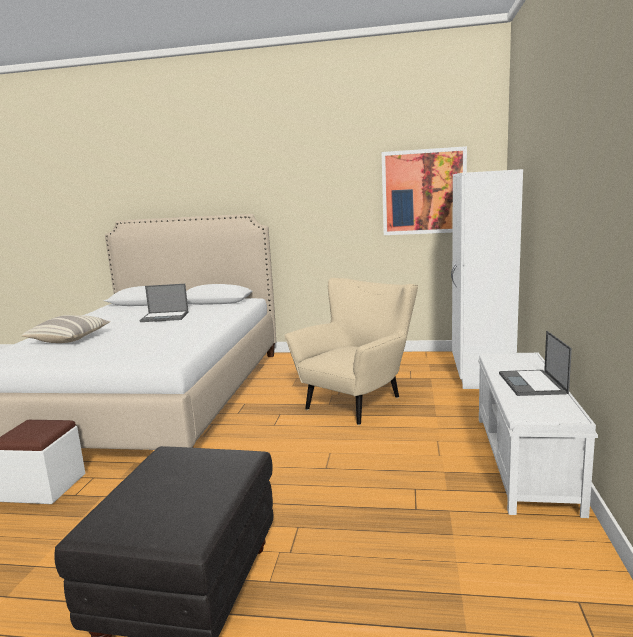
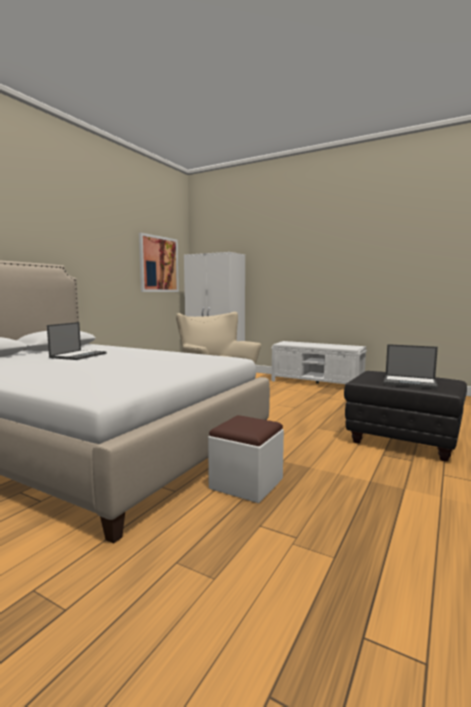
camera: 70 degrees left, 5 degrees down
pillow [22,315,111,343] -> none
laptop [499,331,572,396] -> laptop moved to [384,344,438,389]

